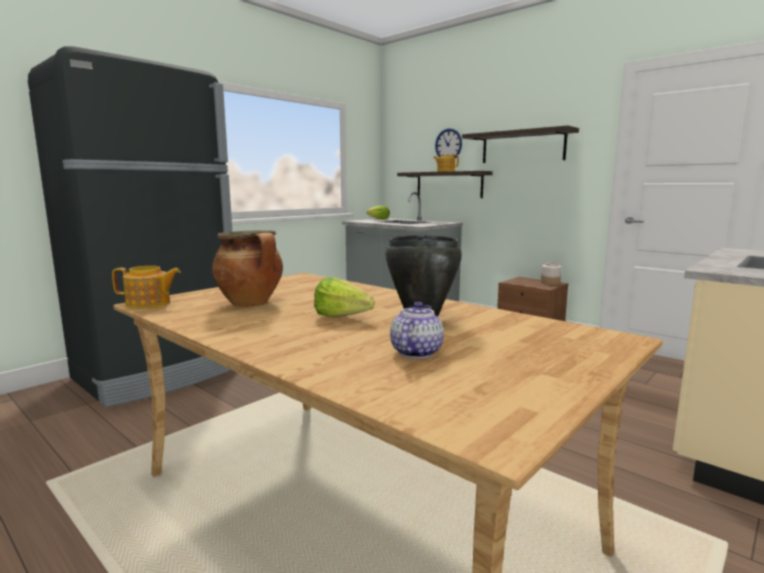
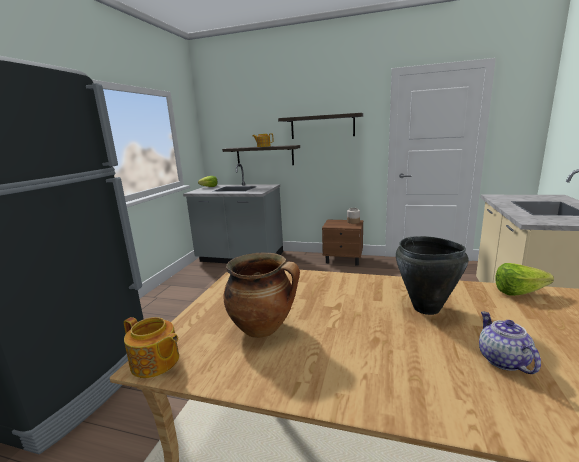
camera: 25 degrees left, 5 degrees up
teapot [112,266,181,309] -> teapot turned 60 degrees clockwise [124,317,179,378]
lettuce [314,277,374,317] -> lettuce moved to [495,263,554,296]
wall clock [435,128,462,158] -> none

